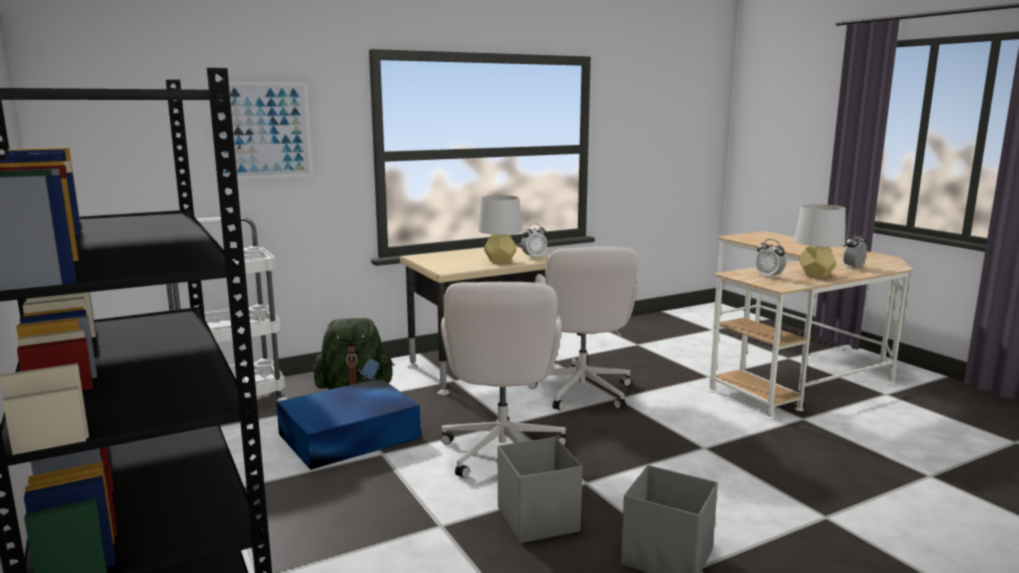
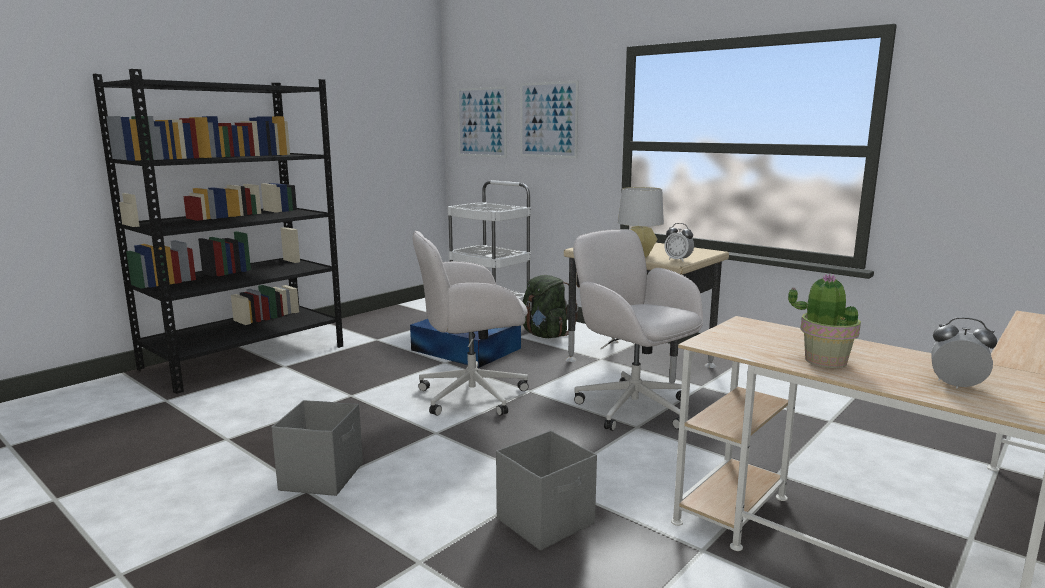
camera: 70 degrees right, 0 degrees up
grey storage box [498,437,582,543] -> grey storage box moved to [496,430,597,551]
white office chair [528,246,638,410] -> white office chair turned 75 degrees clockwise [573,229,703,431]
alarm clock [755,239,786,279] -> none
grey table lamp [794,204,846,278] -> potted plant [788,274,861,368]
none -> picture [457,86,507,158]

